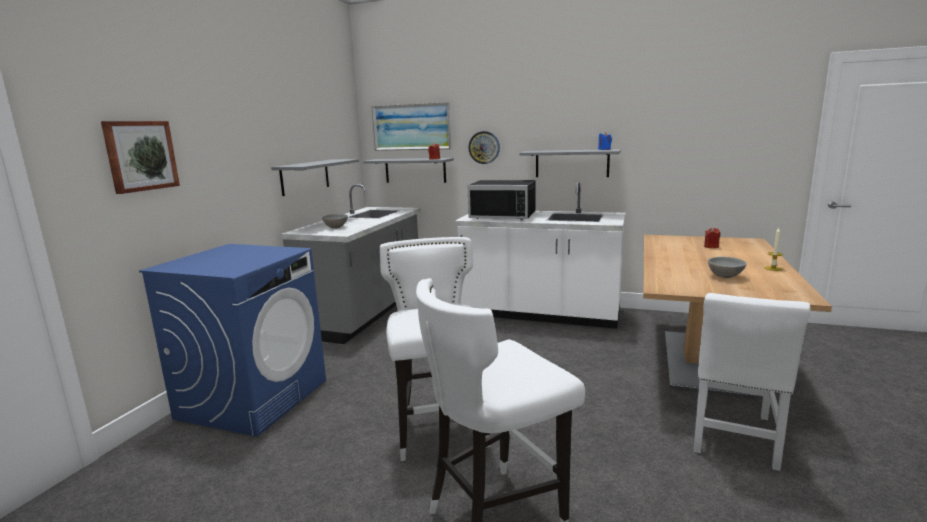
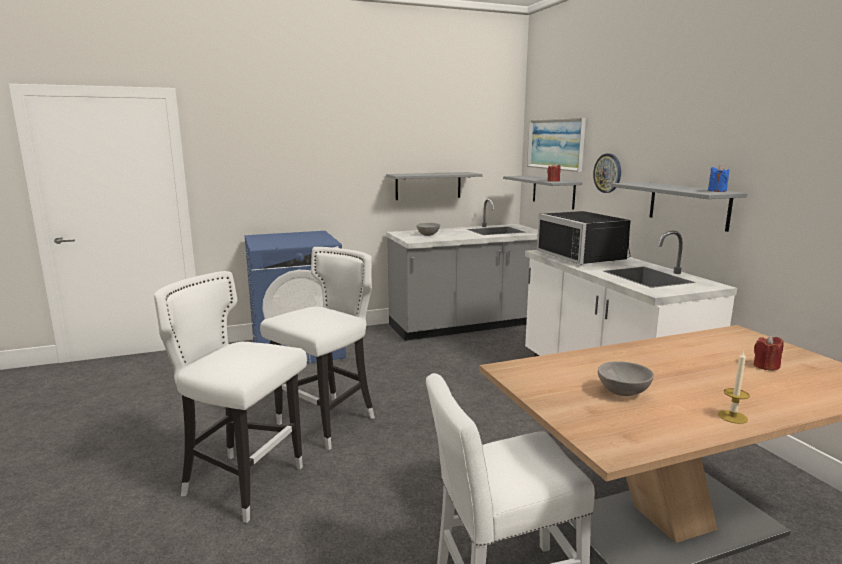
camera: 50 degrees right, 0 degrees up
picture [101,121,180,194] -> none

